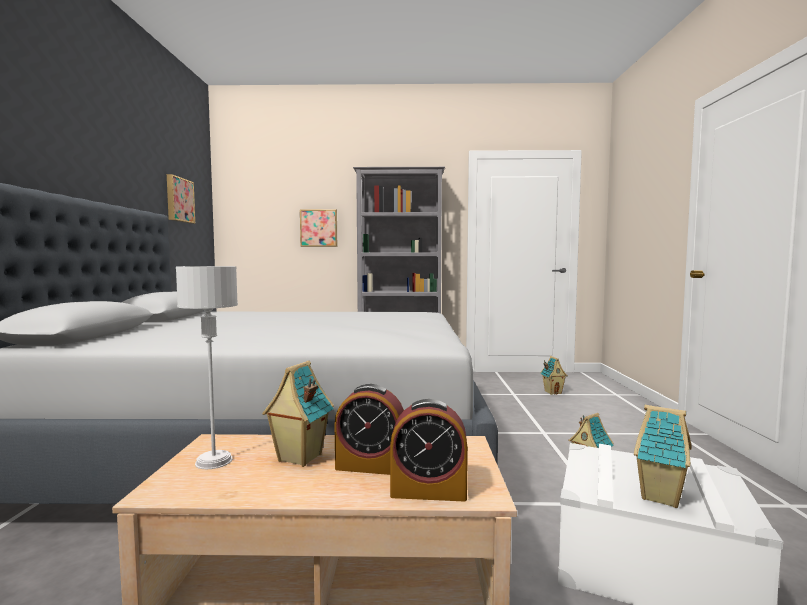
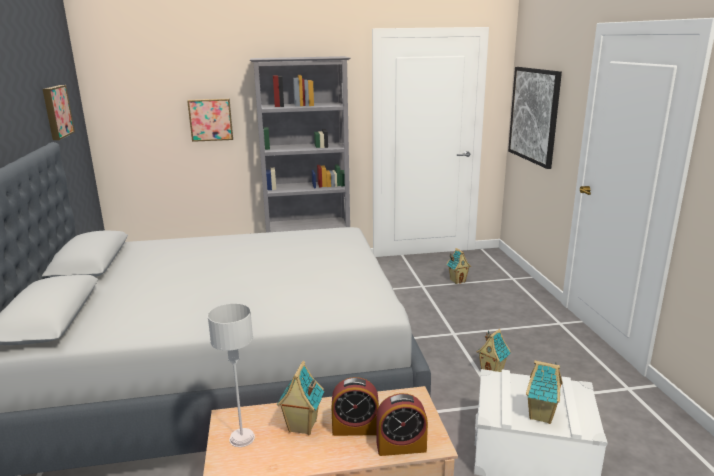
camera: 10 degrees left, 15 degrees up
none -> picture [508,67,562,169]

